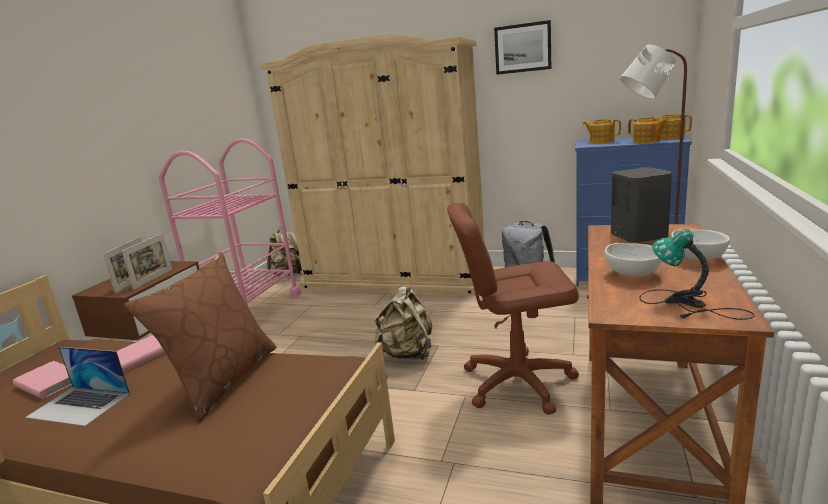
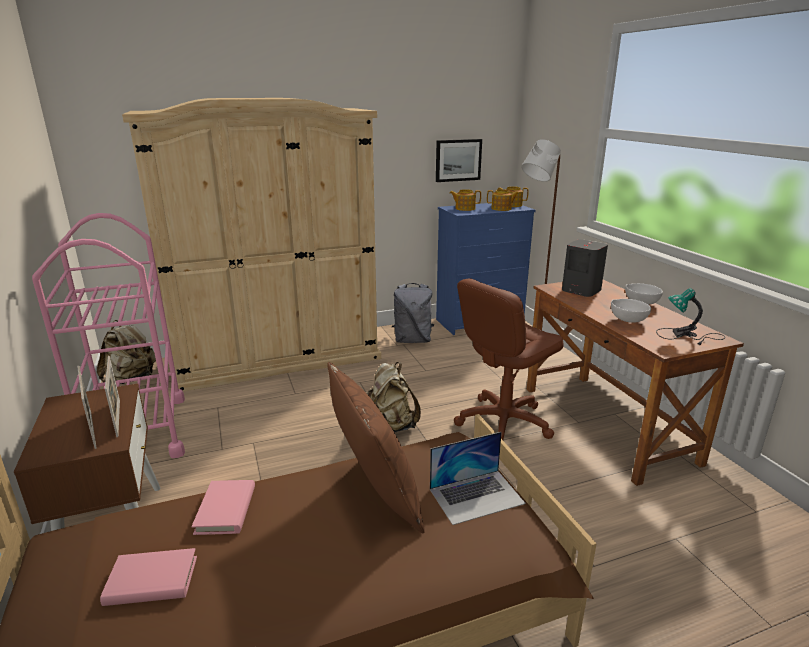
camera: 40 degrees left, 5 degrees up
laptop [25,347,130,426] -> laptop moved to [430,432,526,525]
picture [494,20,551,75] -> picture moved to [436,139,482,182]

